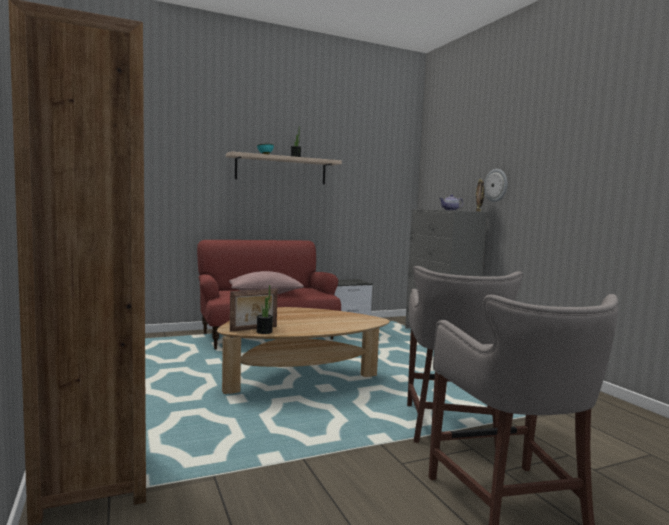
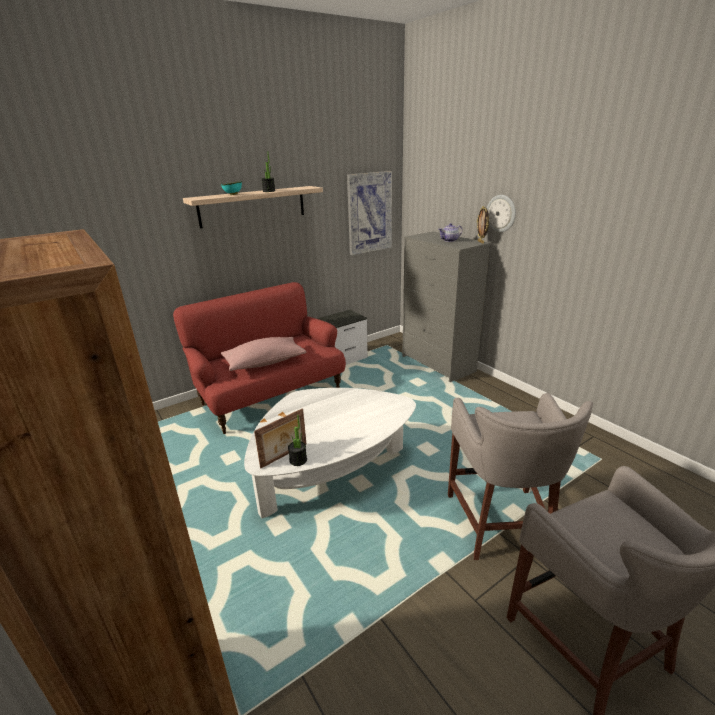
camera: 10 degrees left, 20 degrees up
brown coffee table [217,307,390,394] -> white coffee table [244,388,416,519]
none -> picture [347,171,392,255]

